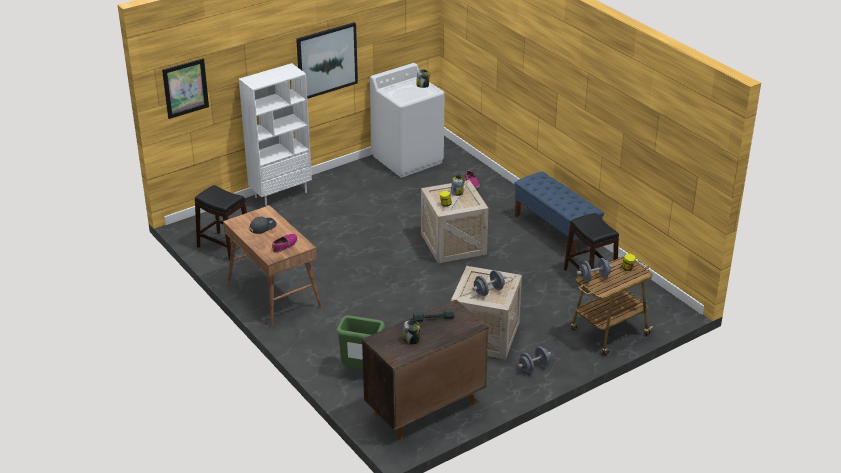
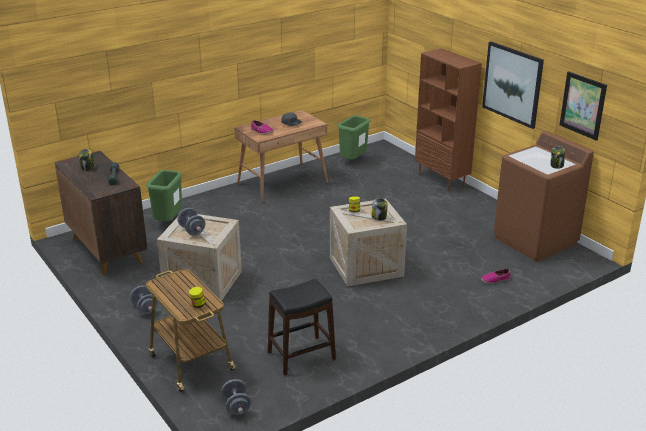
camera: 90 degrees right, 5 degrees down
picture [162,58,209,119] -> picture moved to [560,71,607,141]
black stool [195,185,247,261] -> green trash can [337,115,370,159]
white bookcase [239,63,312,207] -> brown bookcase [415,48,482,191]
white washing machine [370,63,445,177] -> brown washing machine [494,131,594,262]
blue bench [514,171,604,258] -> none
grey dumbbell [576,258,613,282] -> grey dumbbell moved to [221,379,251,415]

